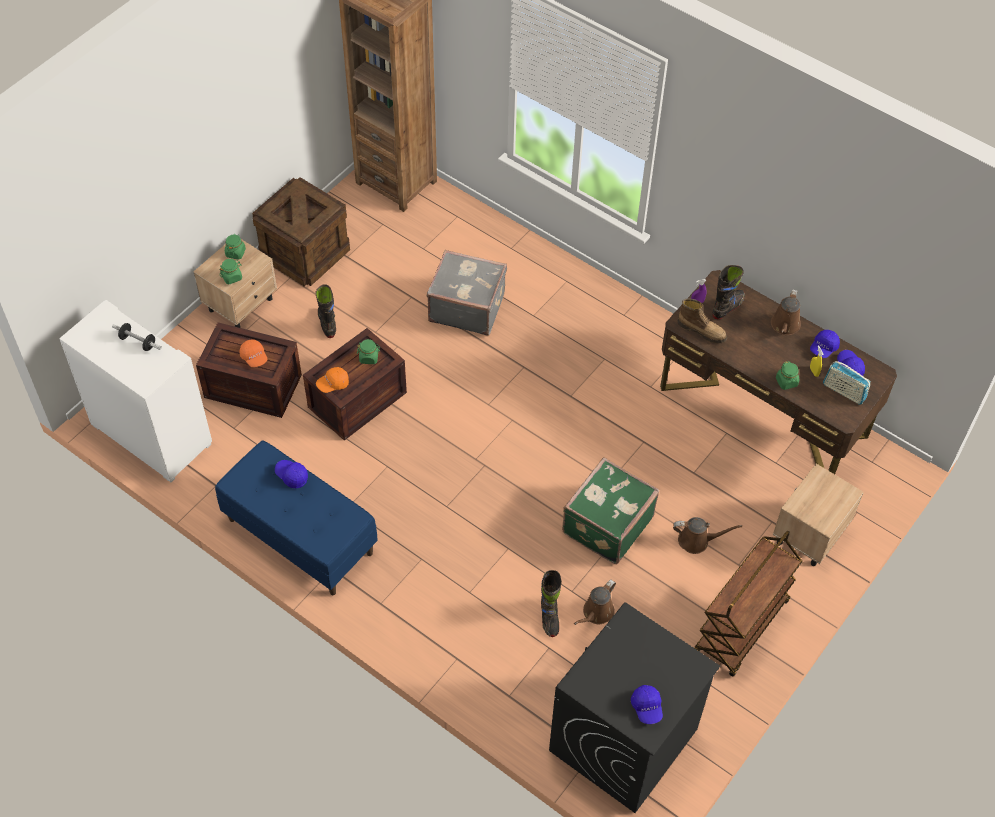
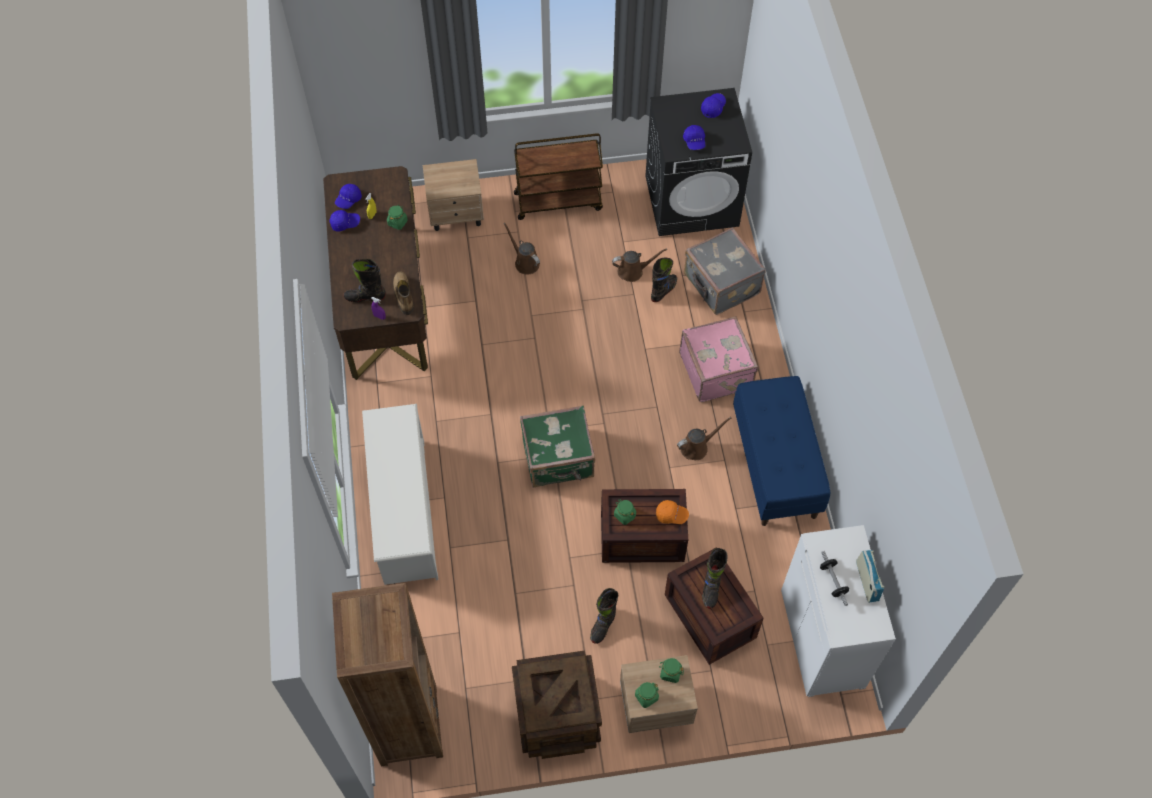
camera: 135 degrees left, 5 degrees up
orange cap [240,339,268,367] -> black boot [702,548,727,609]
blue cap [275,460,308,488] -> blue cap moved to [683,125,705,150]
grey suitcase [427,250,507,335] -> grey suitcase moved to [684,227,766,315]
green suitcase [562,457,660,564] -> green suitcase moved to [520,406,595,487]
brown watering can [771,290,801,335] -> brown watering can moved to [677,417,731,460]
radio [823,361,871,405] -> radio moved to [856,550,884,603]
none -> white shoe rack [362,404,439,585]
none -> pink suitcase [679,316,758,402]

